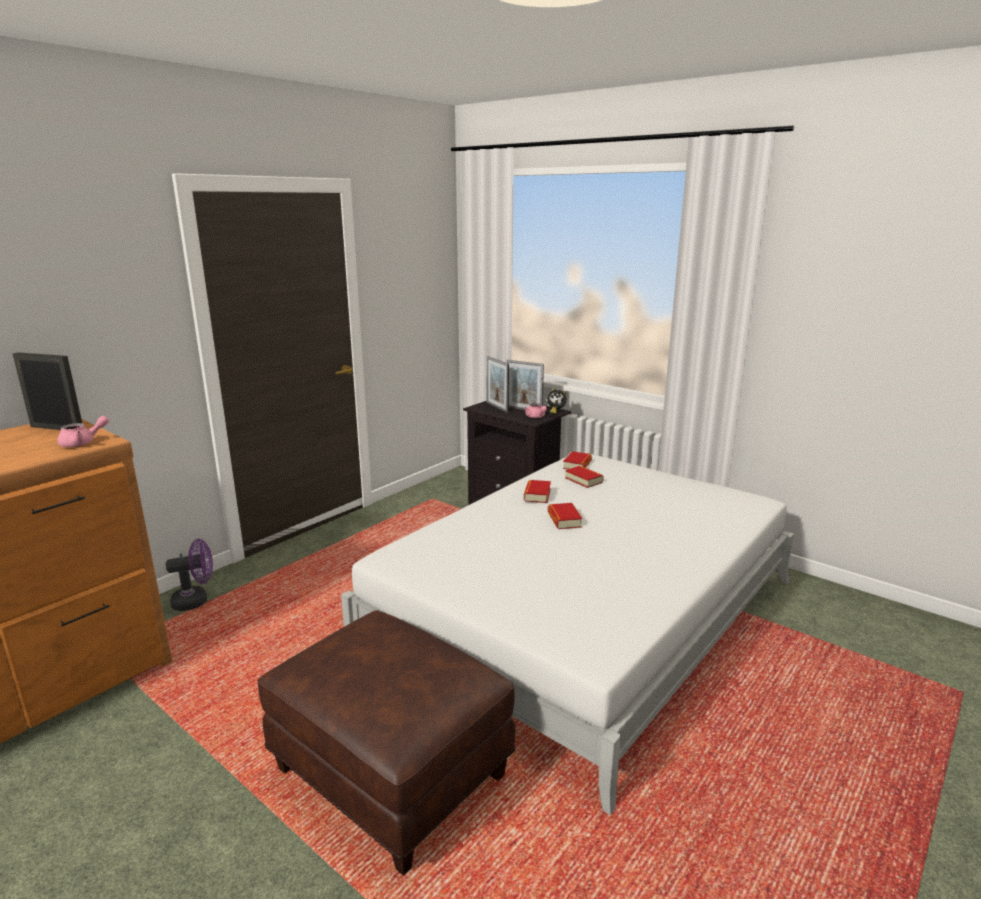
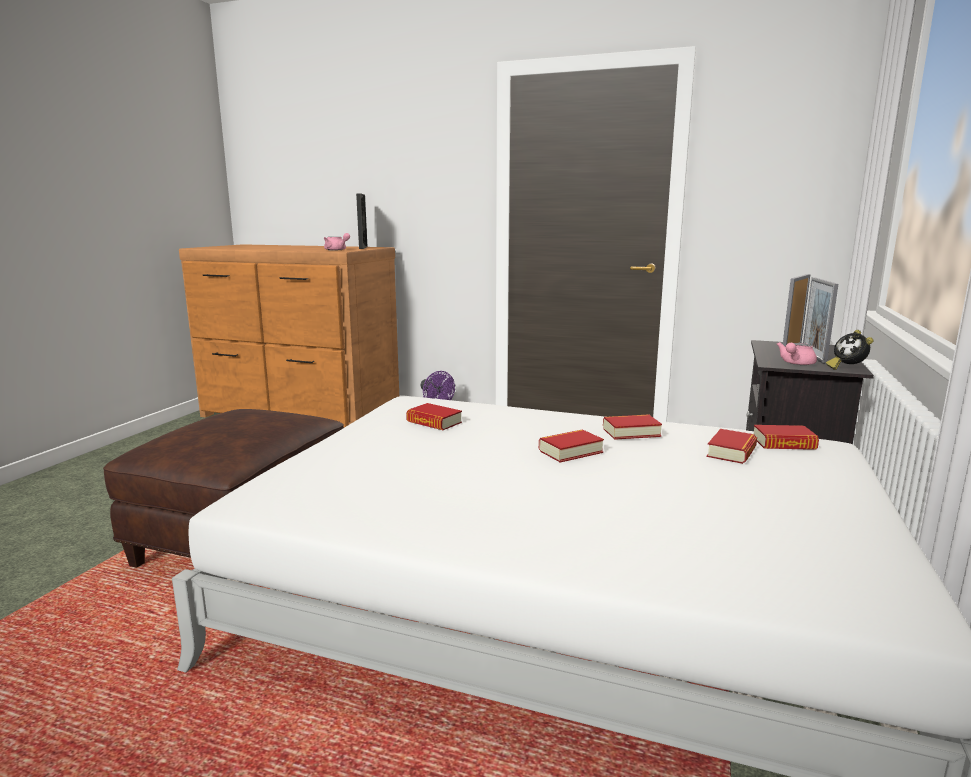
camera: 70 degrees right, 5 degrees down
none -> book [406,403,462,430]

